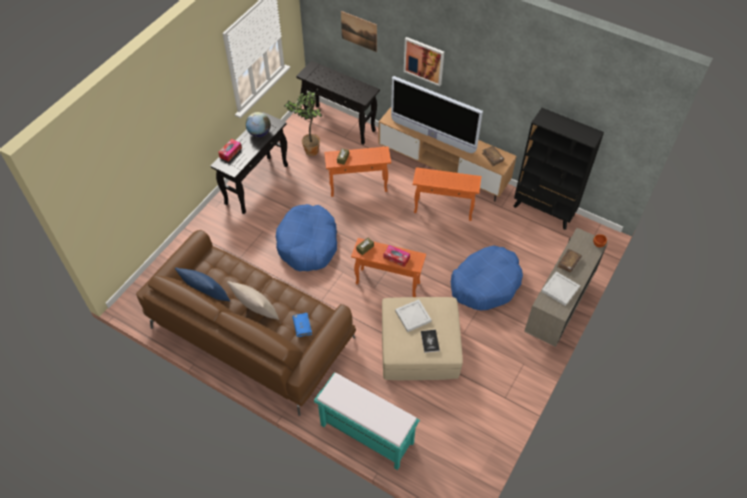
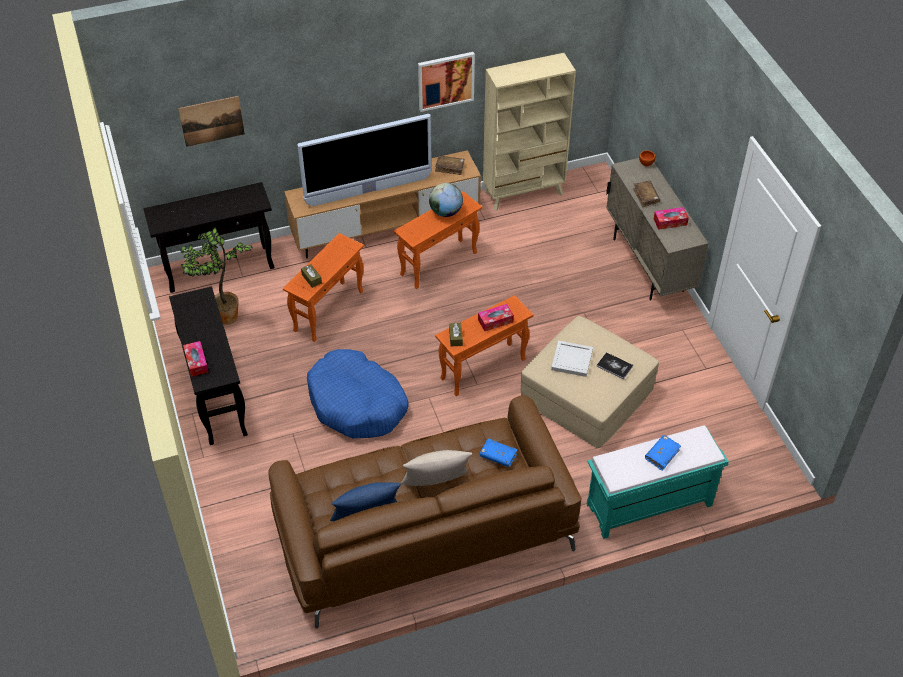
camera: 50 degrees left, 5 degrees down
globe [246,112,271,137] -> globe moved to [429,183,463,217]
picture [404,37,444,86] -> picture moved to [418,52,475,112]
blue dog bed [451,245,523,310] -> none
black bookcase [514,108,604,230] -> beige bookcase [483,53,576,211]
white tray [541,272,580,306] -> tissue box [654,207,689,230]
none -> blue book [645,435,681,471]

